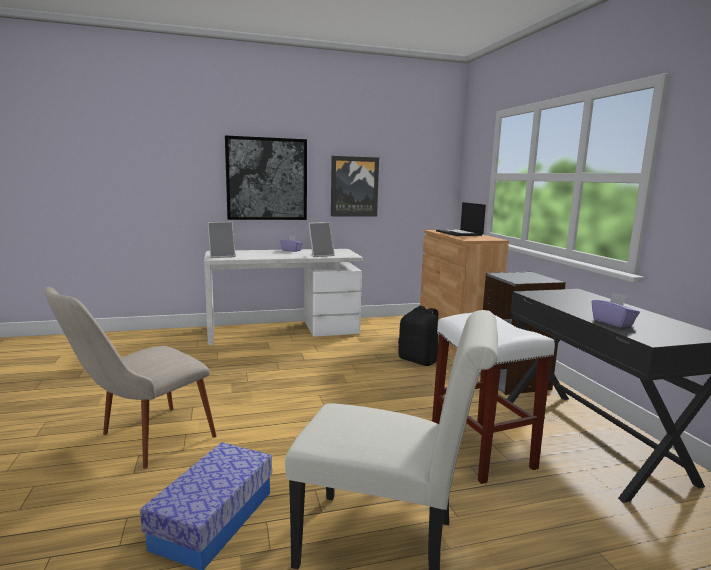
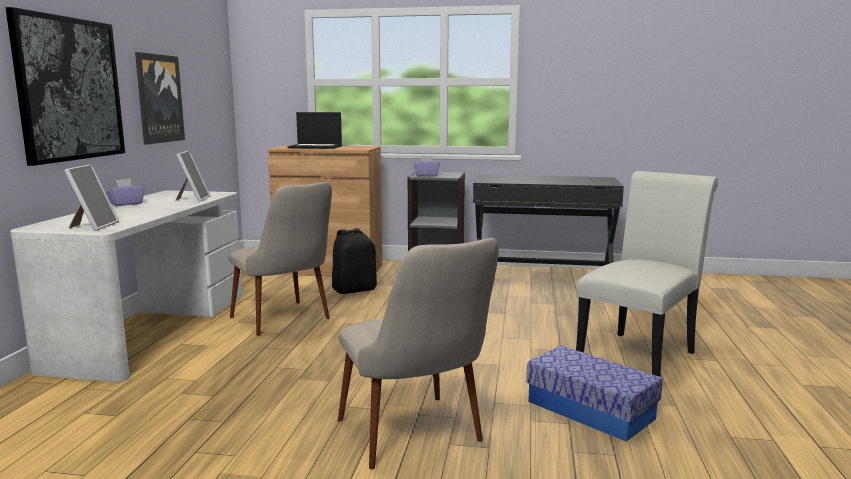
camera: 65 degrees left, 0 degrees up
white stool [432,313,555,484] -> none
purple tissue box [592,292,640,328] -> purple tissue box moved to [414,156,440,176]
none -> beige chair [228,182,332,336]

